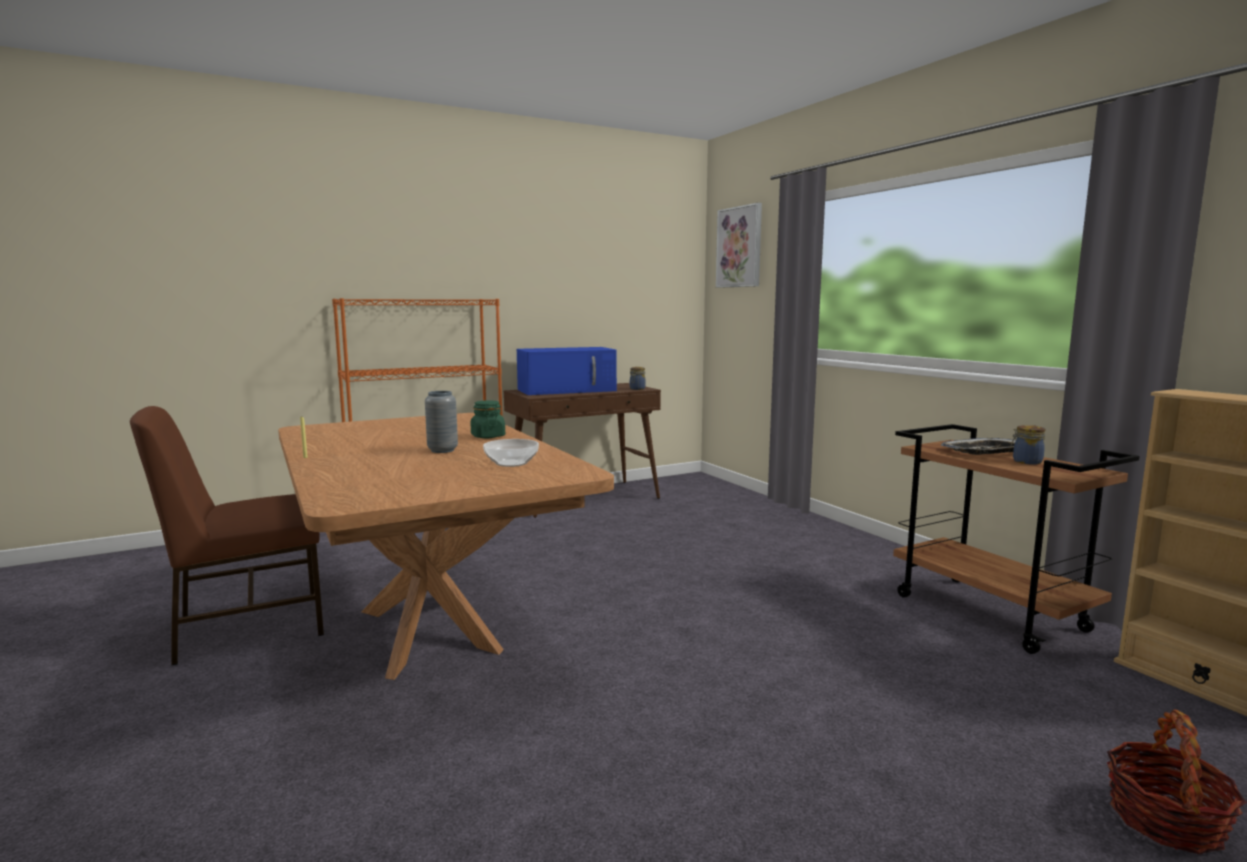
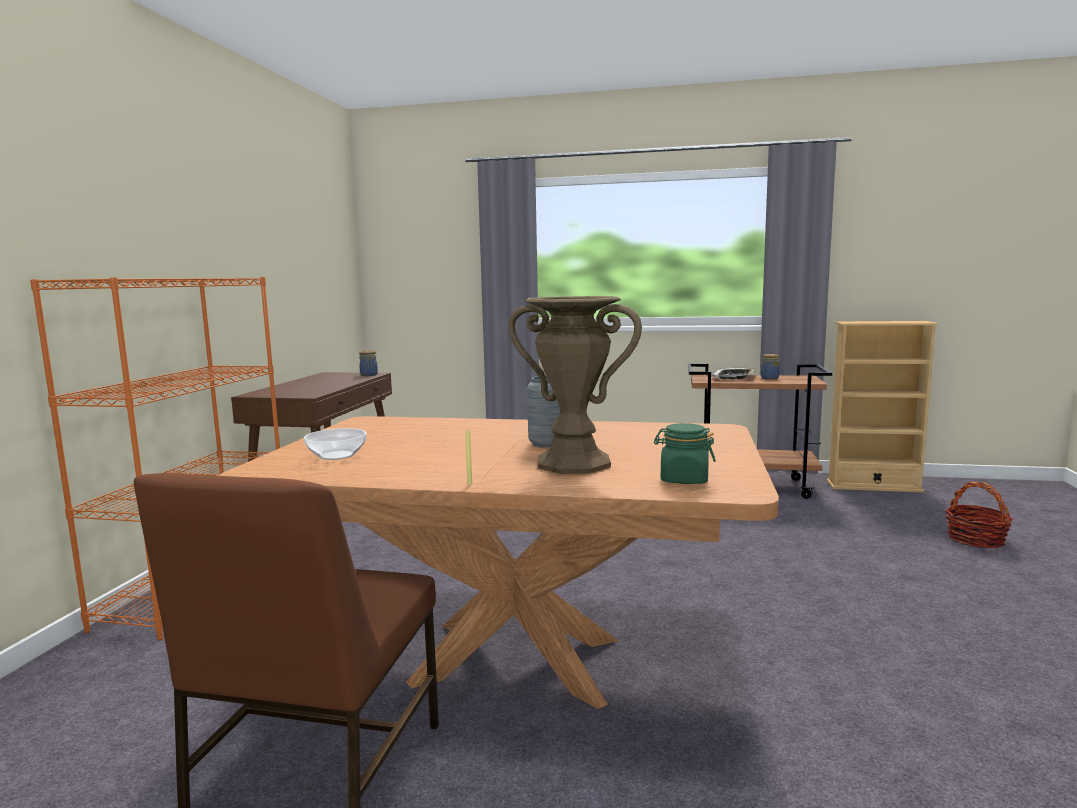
camera: 50 degrees left, 0 degrees up
green jar [471,400,505,438] -> green jar moved to [654,423,716,484]
bowl [483,439,539,467] -> bowl moved to [304,428,366,460]
blue microwave [517,347,617,395] -> none
picture [716,203,762,288] -> none
none -> brown vase [508,296,642,474]

